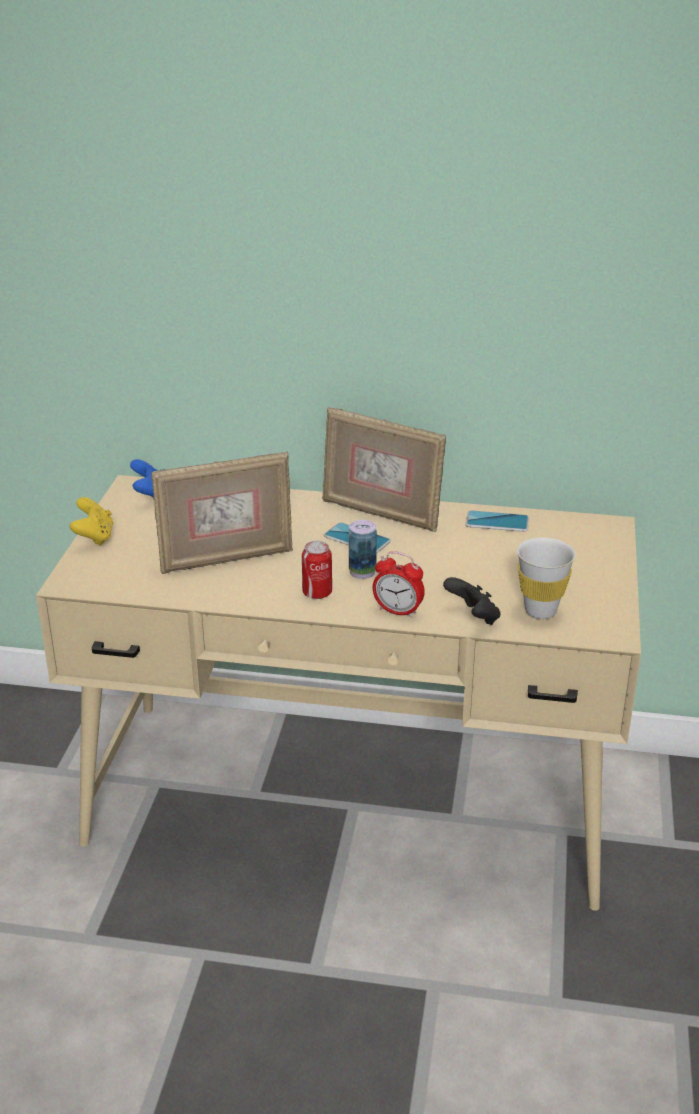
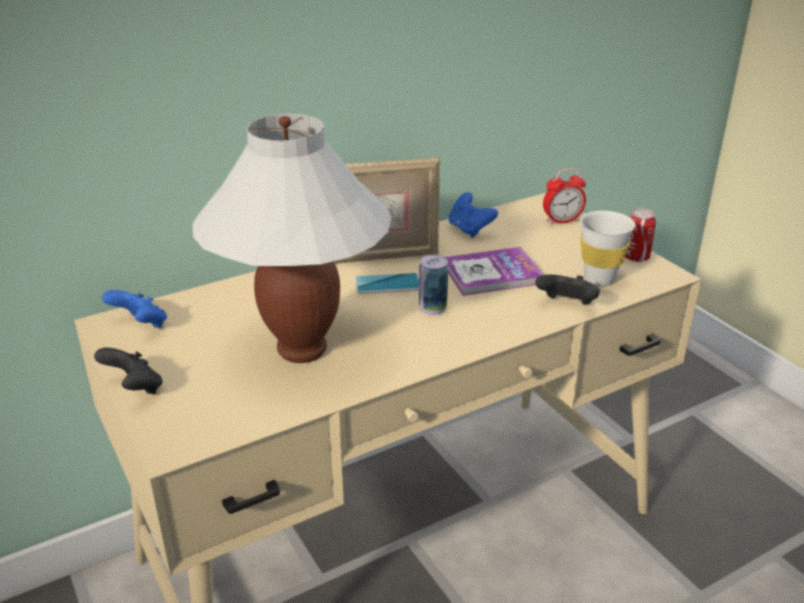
camera: 40 degrees left, 0 degrees up
yellow game controller [70,497,114,546] -> black game controller [94,347,163,394]
picture frame [151,451,293,574] -> white table lamp [192,114,391,363]
can [302,541,332,599] -> can moved to [625,209,656,262]
alarm clock [373,551,425,618] -> alarm clock moved to [543,168,586,225]
phone [466,510,529,532] -> blue game controller [449,192,498,238]
none -> book [445,247,544,296]

